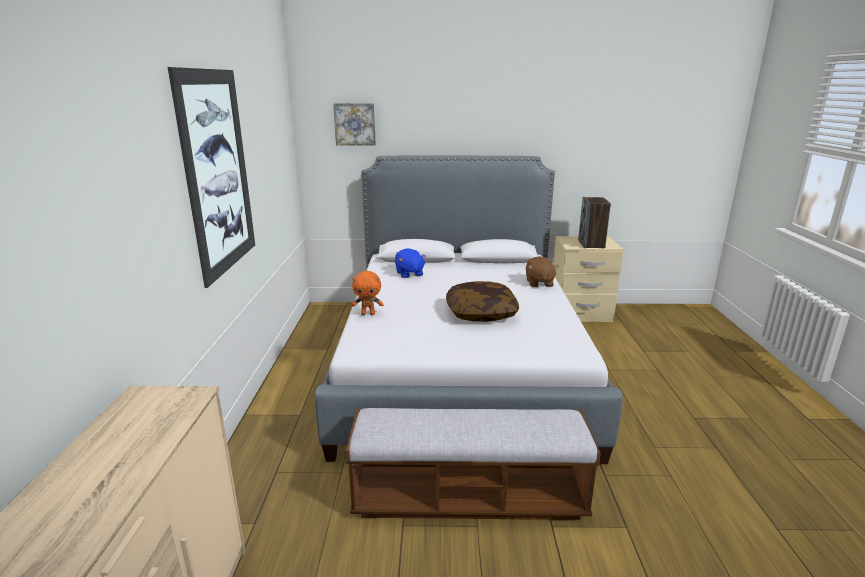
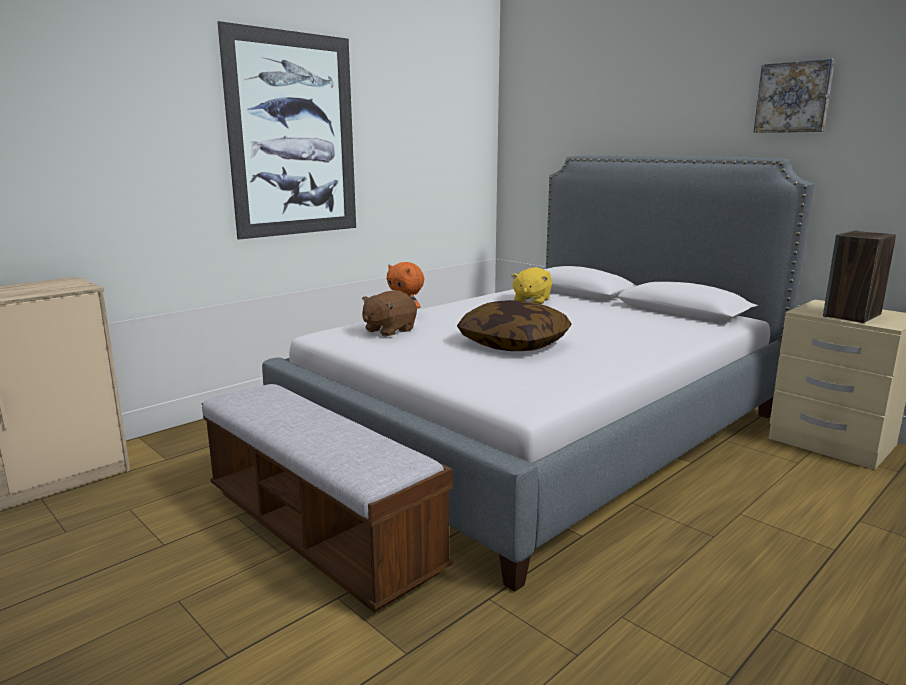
camera: 45 degrees right, 5 degrees down
picture [333,103,376,145] -> picture moved to [753,59,835,133]
blue plush toy [395,248,426,278] -> yellow plush toy [511,267,552,304]
brown plush toy [526,256,558,287] -> brown plush toy moved to [362,291,417,336]

